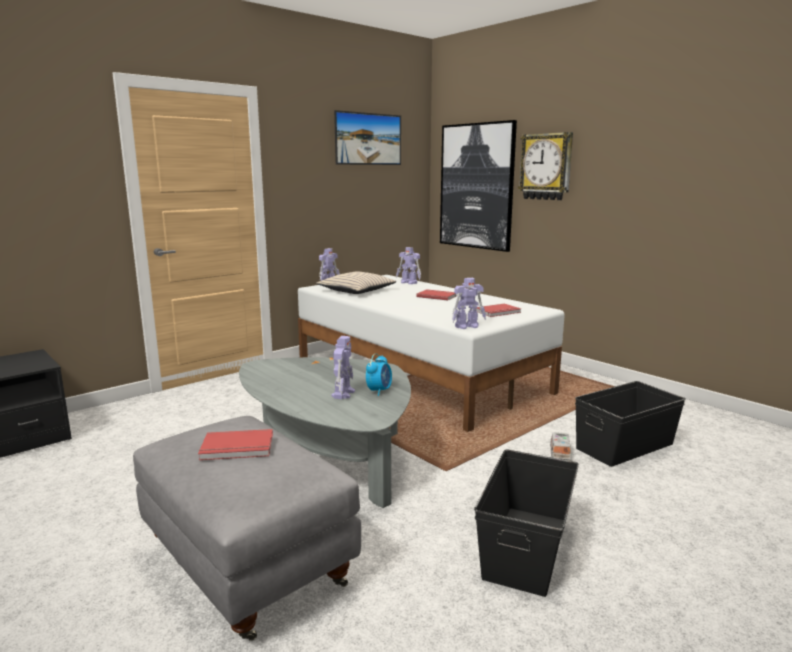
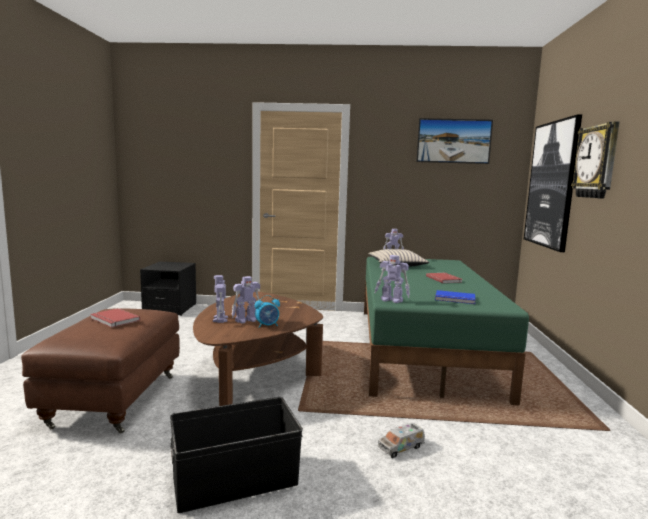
camera: 45 degrees right, 5 degrees down
grey ottoman [133,416,361,641] -> brown ottoman [21,308,180,433]
grey coffee table [239,357,411,508] -> brown coffee table [193,292,323,406]
white bed [298,275,565,432] -> green bed [364,257,529,406]
toy robot [396,247,421,284] -> toy robot moved to [213,275,228,323]
red book [475,303,521,317] -> blue book [435,290,476,304]
black storage box [575,381,686,467] -> none

